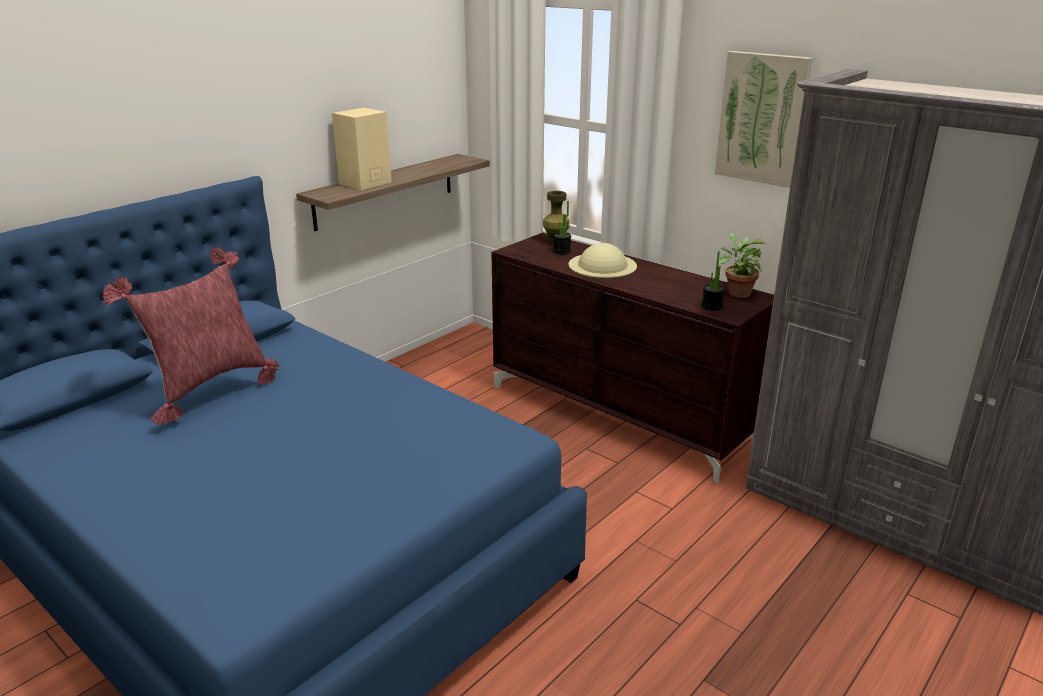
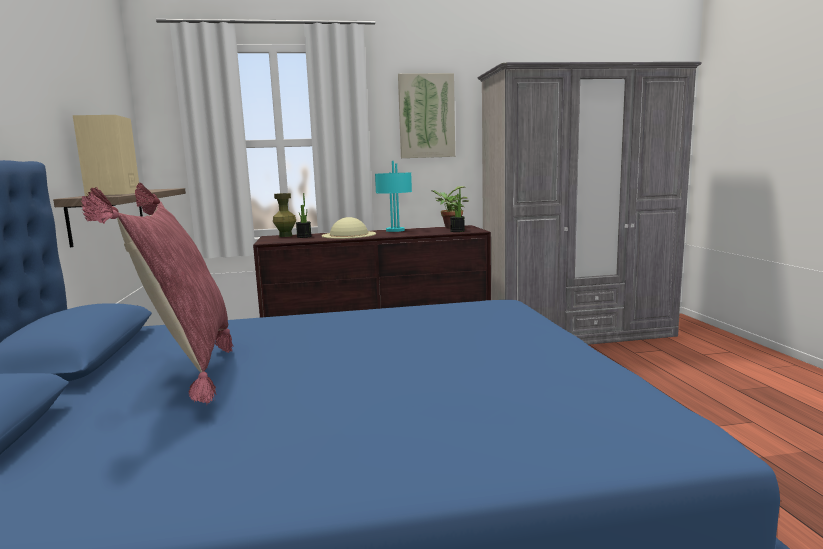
camera: 50 degrees left, 15 degrees down
none -> turquoise table lamp [375,161,412,232]

